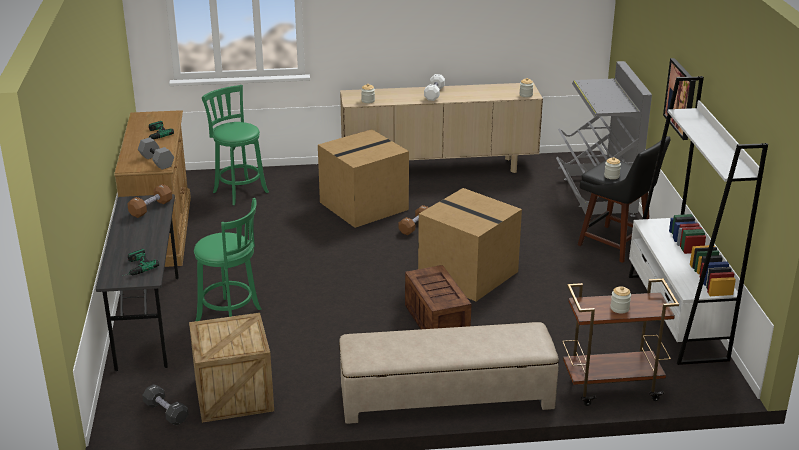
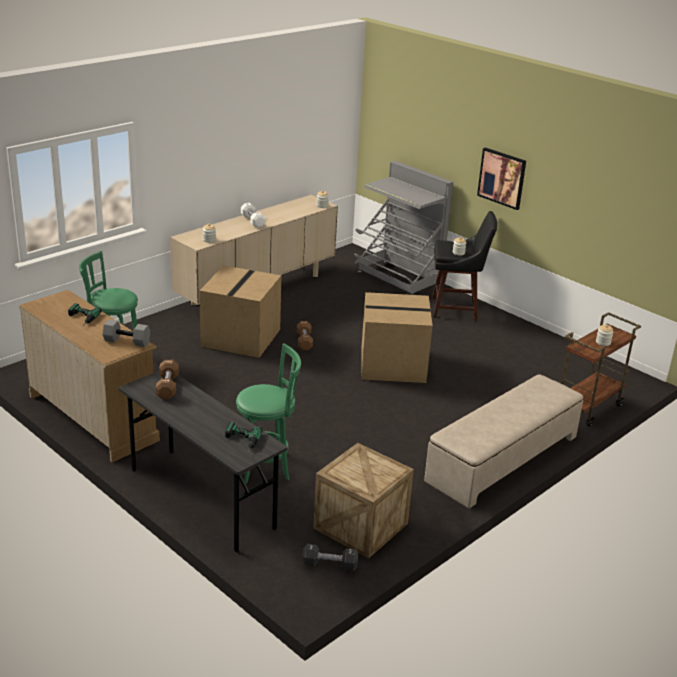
camera: 40 degrees left, 0 degrees up
crate [405,265,471,329] -> none
white bookcase [629,76,768,365] -> none

